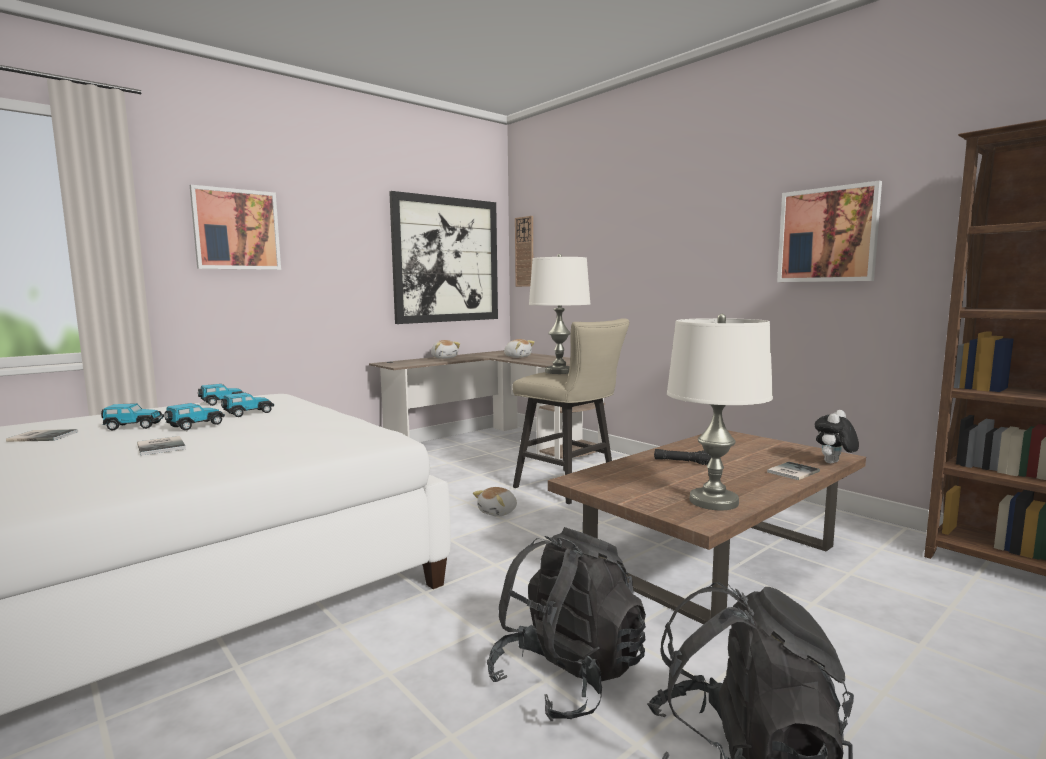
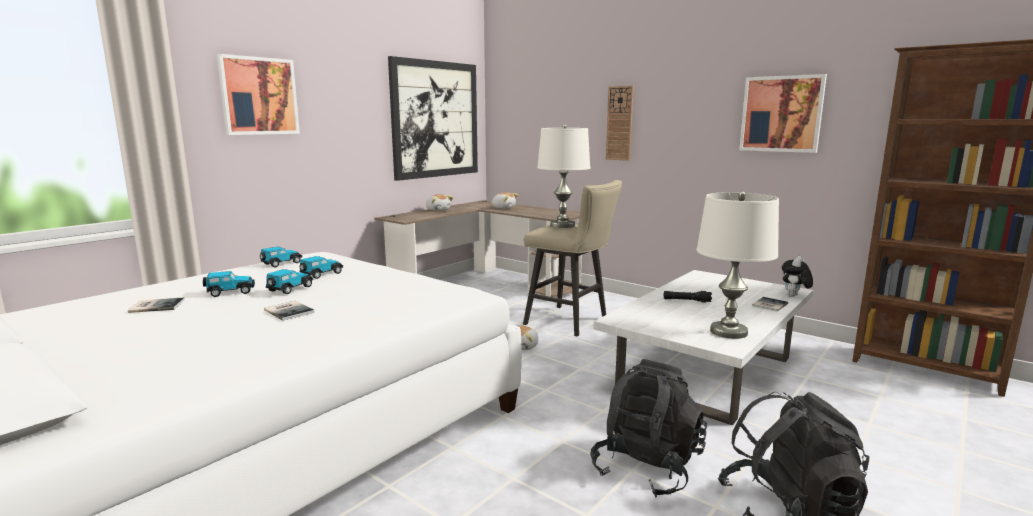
camera: 10 degrees left, 5 degrees up
wall clock [515,216,533,287] -> wall clock moved to [606,86,634,161]
brown coffee table [548,430,866,625] -> white coffee table [594,270,813,425]

